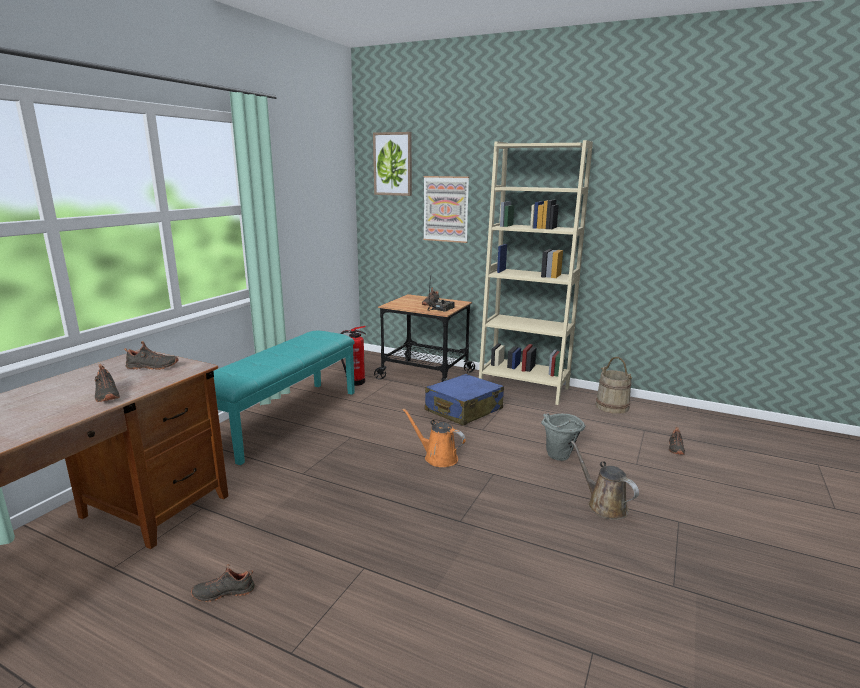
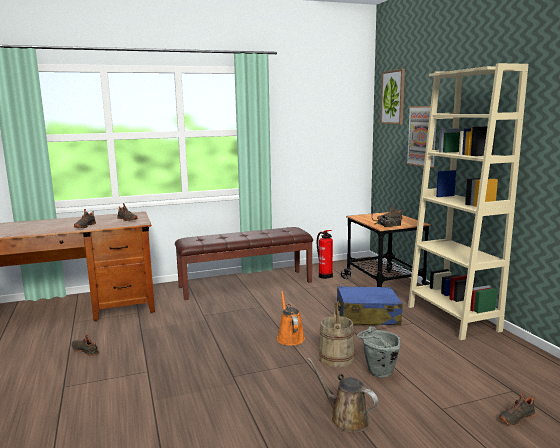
camera: 45 degrees right, 5 degrees down
turquoise bench [213,331,355,465] -> brown bench [175,227,313,300]
brown watering can [571,441,639,520] -> brown watering can turned 60 degrees counterclockwise [308,358,378,433]
beige bucket [596,357,632,414] -> beige bucket moved to [318,301,355,367]

